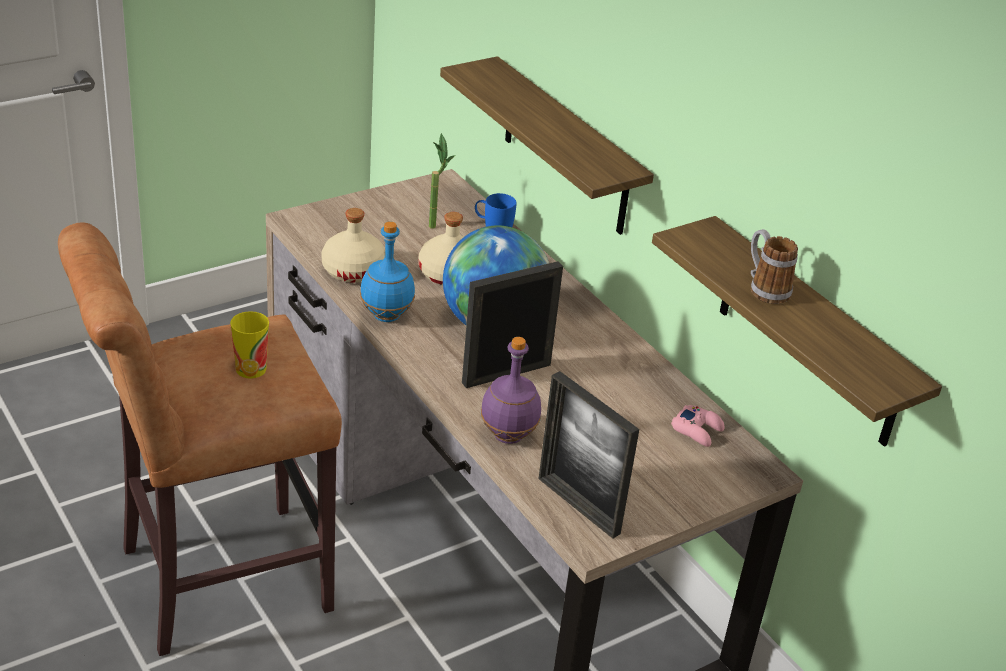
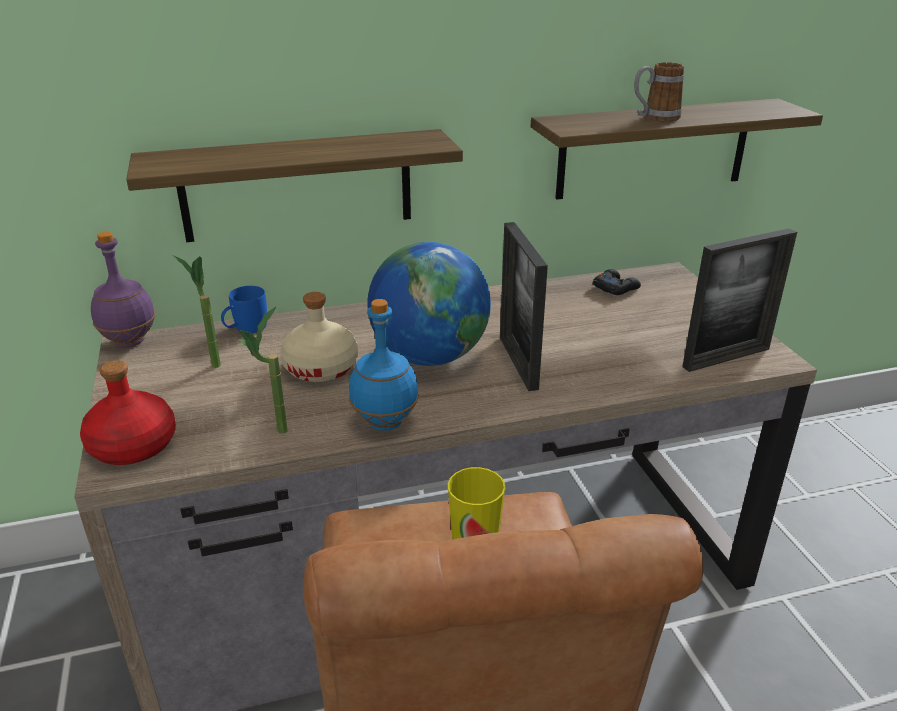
camera: 70 degrees left, 5 degrees down
beige bottle [321,208,385,283] -> potted plant [238,307,287,433]
purple bottle [481,337,541,444] -> purple bottle moved to [91,232,155,347]
pink game controller [671,405,725,447] -> black game controller [593,269,641,295]
none -> red bottle [80,361,176,465]

